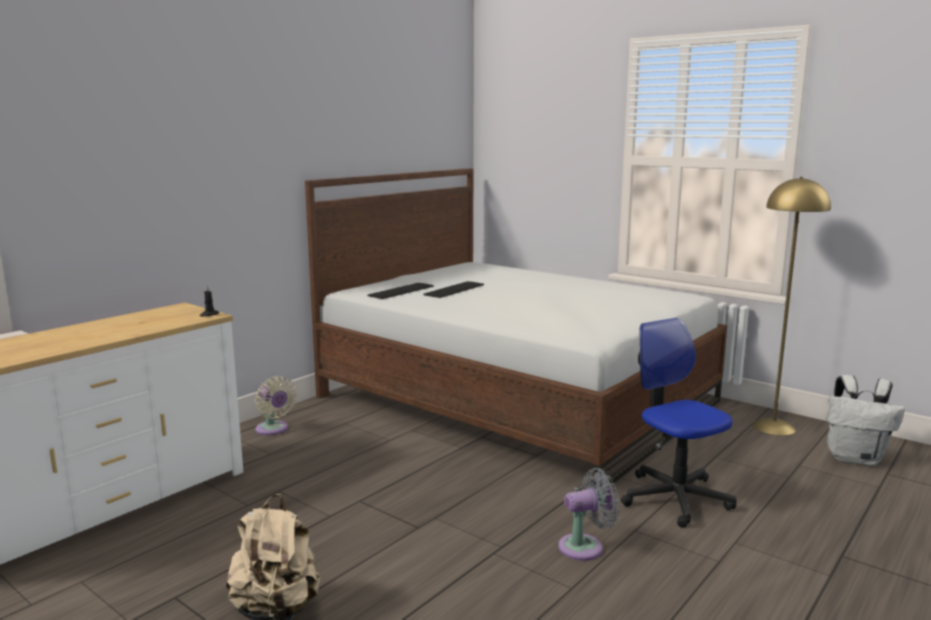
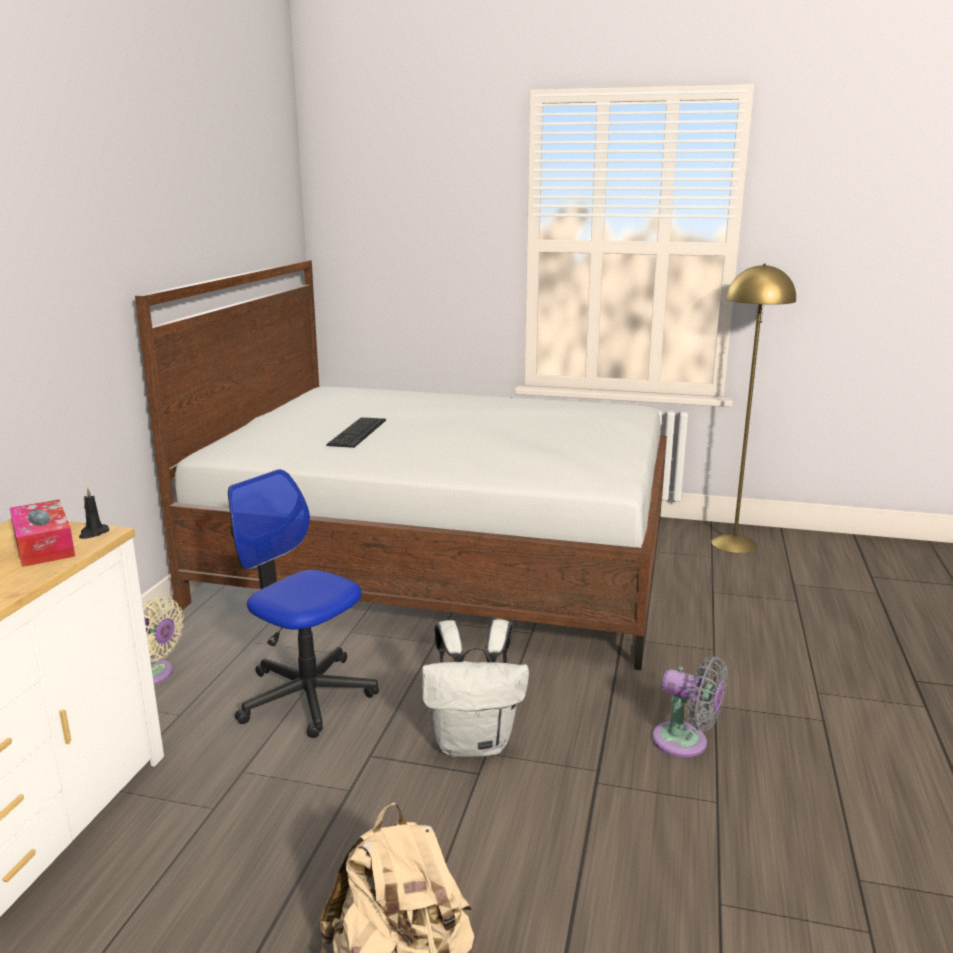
camera: 25 degrees left, 5 degrees up
keyboard [367,283,434,299] -> none
grey fan [558,468,620,561] -> grey fan turned 75 degrees clockwise [652,656,728,757]
office chair [621,318,736,528] -> office chair moved to [228,469,379,738]
white backpack [827,375,905,466] -> white backpack moved to [422,619,529,757]
none -> tissue box [10,500,75,567]

